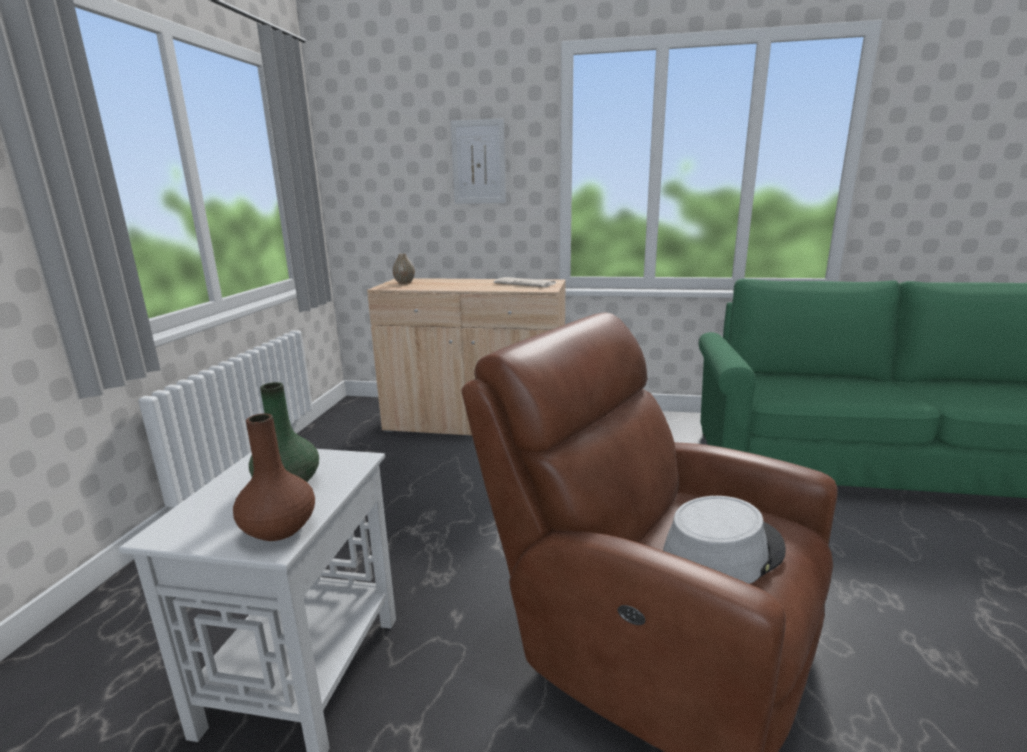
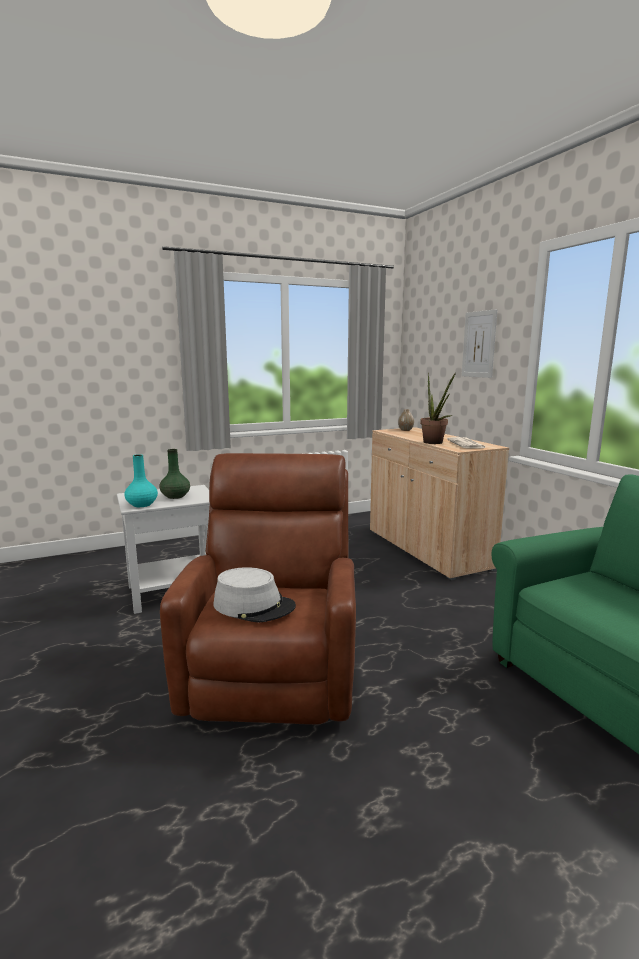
camera: 55 degrees right, 5 degrees down
brown vase [233,414,315,541] -> turquoise vase [124,454,158,507]
none -> potted plant [420,372,456,444]

